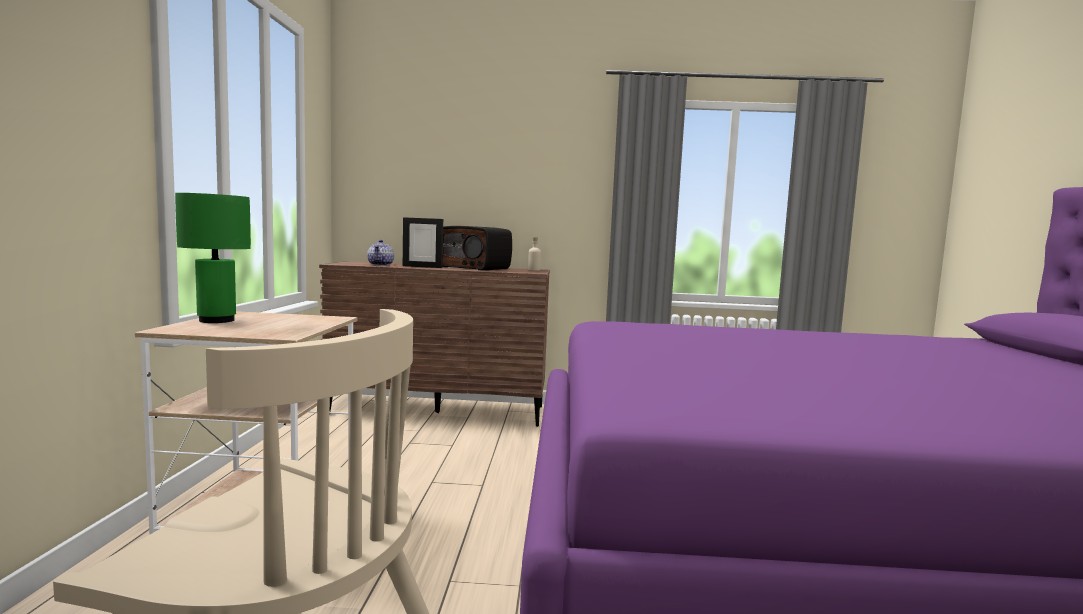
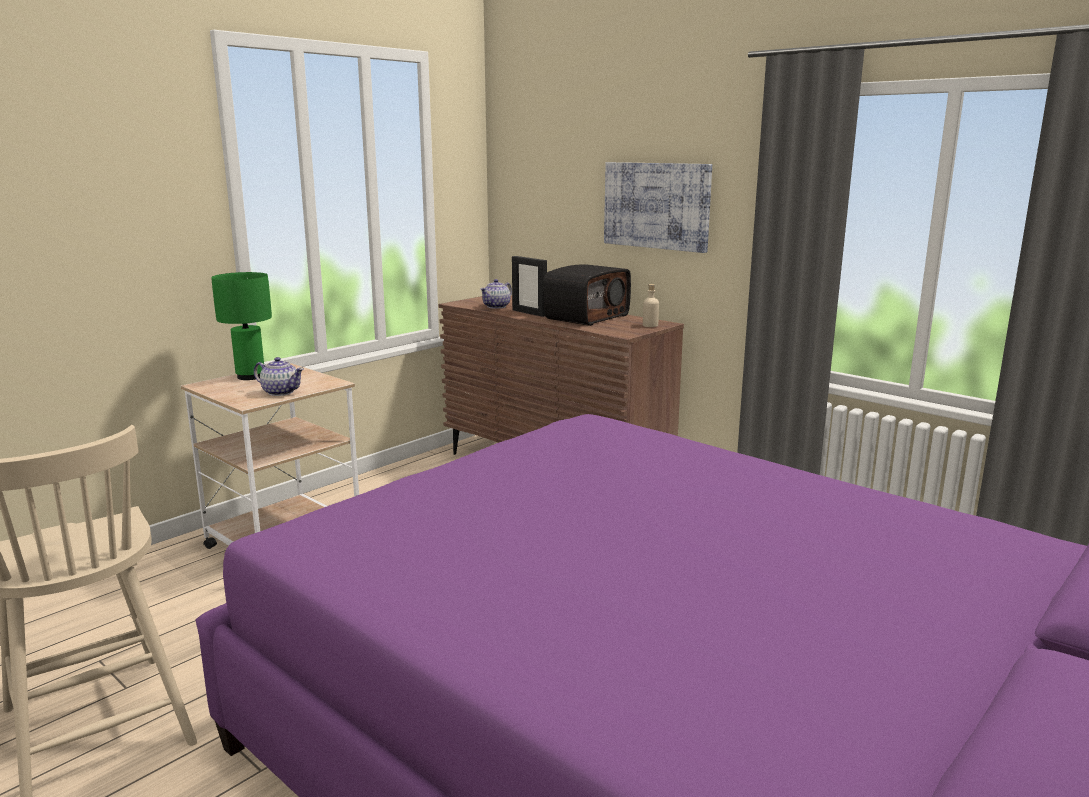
camera: 40 degrees right, 10 degrees up
radio [442,226,512,270] -> radio turned 120 degrees counterclockwise [544,264,631,326]
none -> teapot [254,357,304,396]
none -> picture [604,162,712,253]

